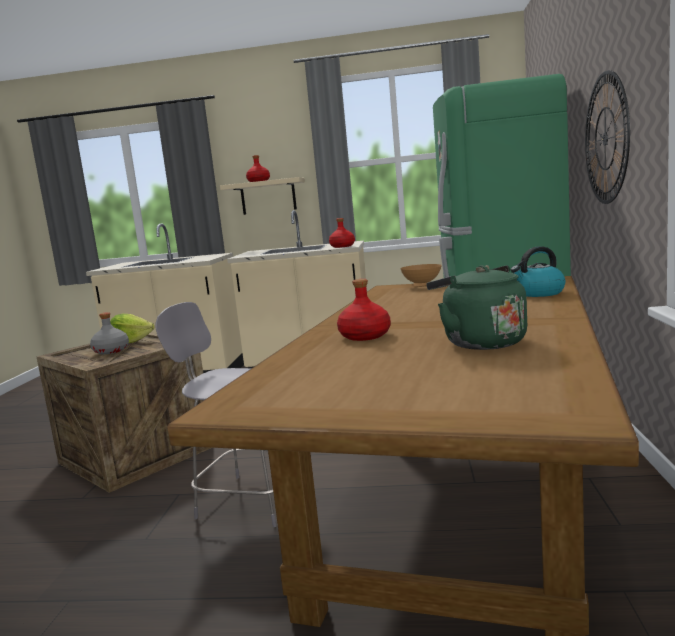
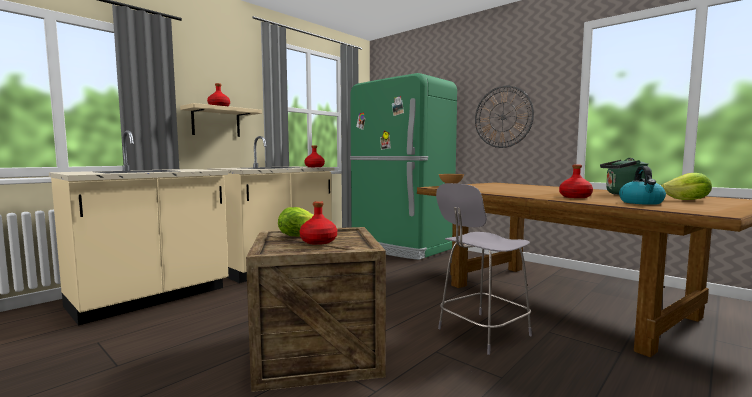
camera: 55 degrees left, 5 degrees down
grey bottle [90,312,129,354] -> red bottle [300,201,337,245]
kettle [510,246,565,297] -> kettle moved to [619,166,666,205]
none -> lettuce [661,173,712,200]

